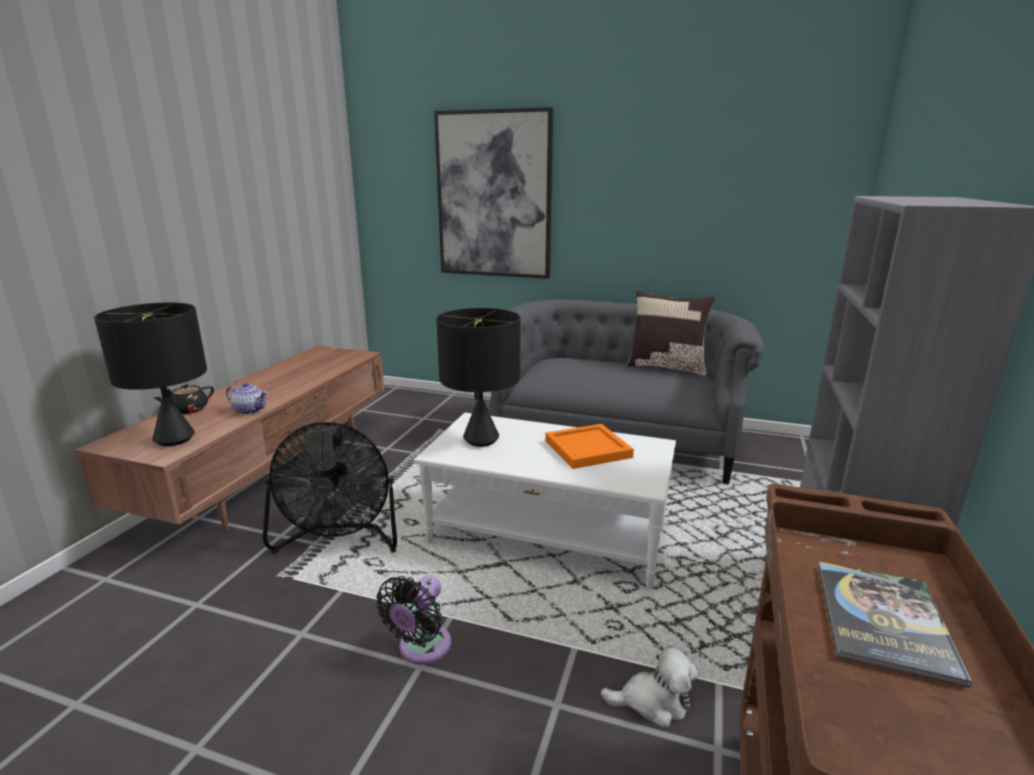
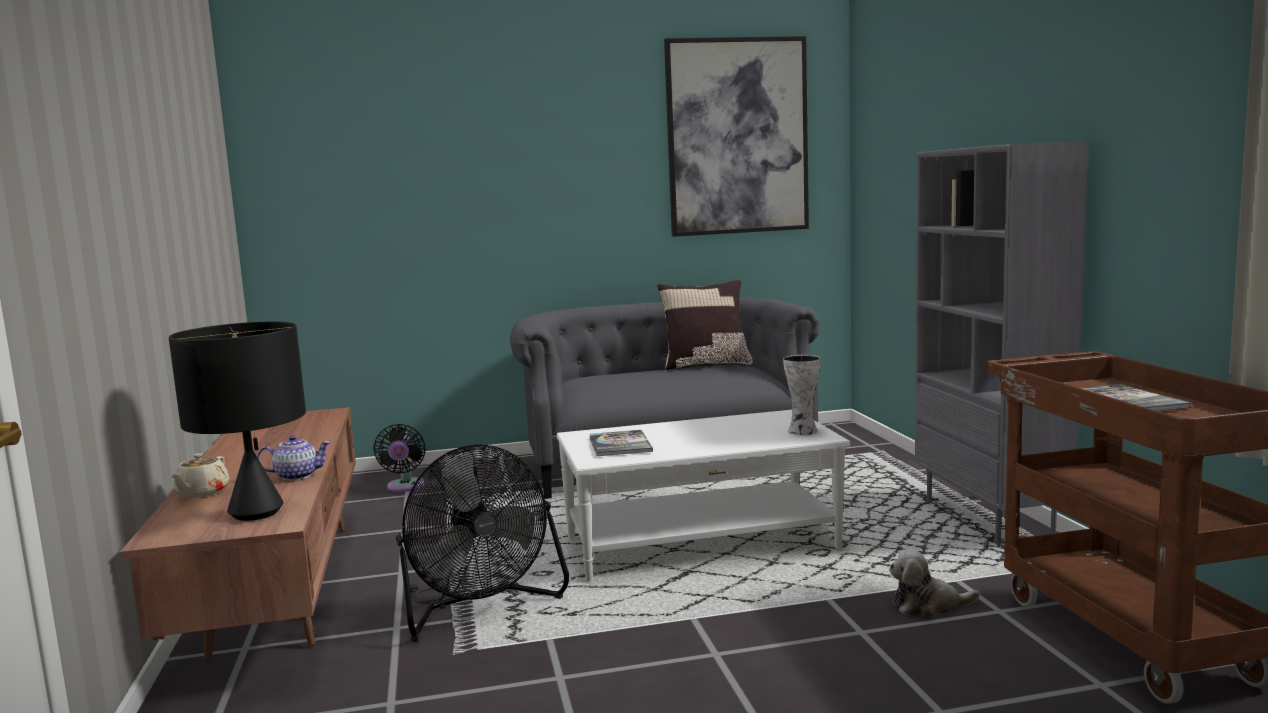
camera: 30 degrees left, 10 degrees down
black teapot [154,384,214,414] -> beige teapot [170,453,229,498]
black fan [376,575,451,665] -> black fan moved to [373,424,426,492]
picture [434,107,553,279] -> picture moved to [664,36,809,237]
black table lamp [436,308,520,447] -> book [589,430,653,456]
orange tray [545,424,634,469] -> none
plush toy [601,645,699,728] -> plush toy turned 150 degrees counterclockwise [889,549,980,617]
none -> vase [783,355,821,435]

